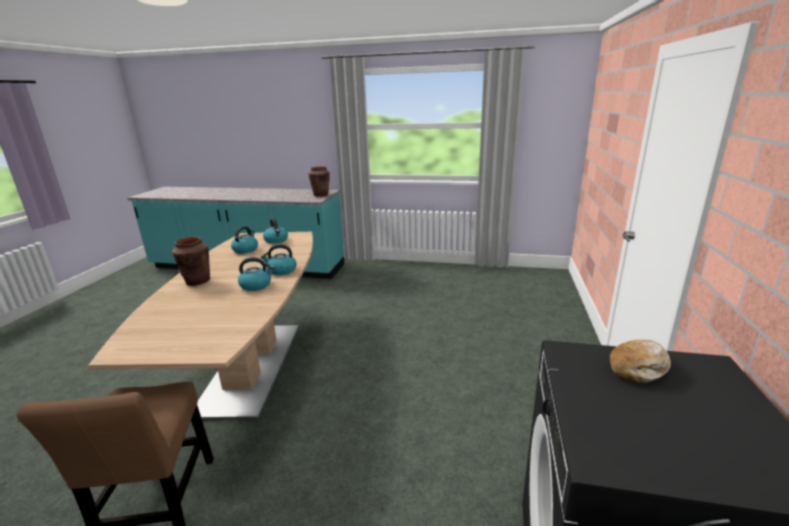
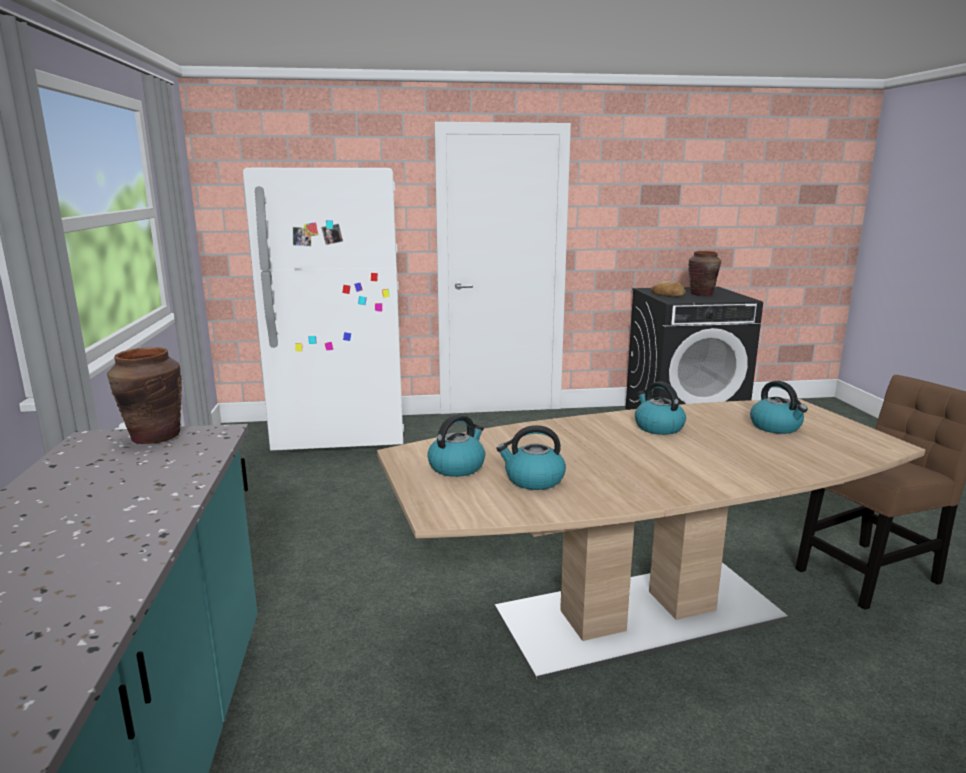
camera: 110 degrees left, 5 degrees down
brown vase [172,237,210,286] -> brown vase moved to [688,251,721,296]
kettle [261,244,296,275] -> kettle moved to [750,381,808,434]
none -> white fridge [243,168,404,451]

